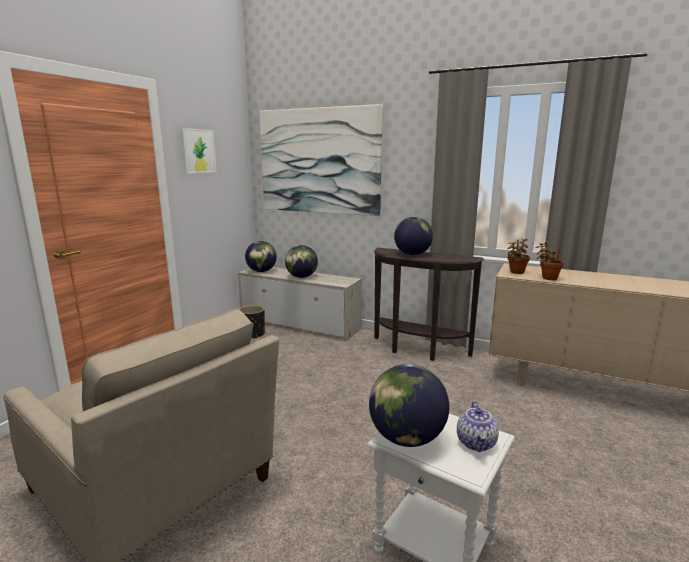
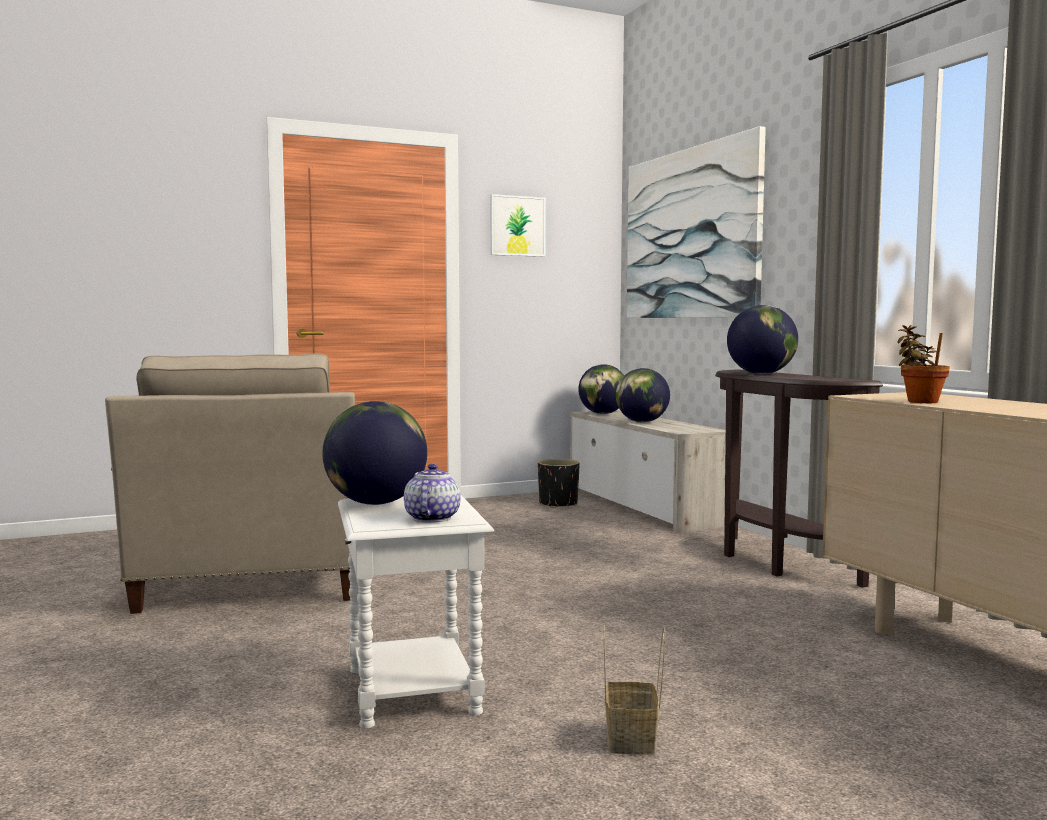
camera: 40 degrees right, 10 degrees down
teapot [457,401,499,452] -> teapot turned 135 degrees clockwise [404,464,461,523]
potted plant [507,239,530,274] -> none
none -> basket [603,625,665,755]

